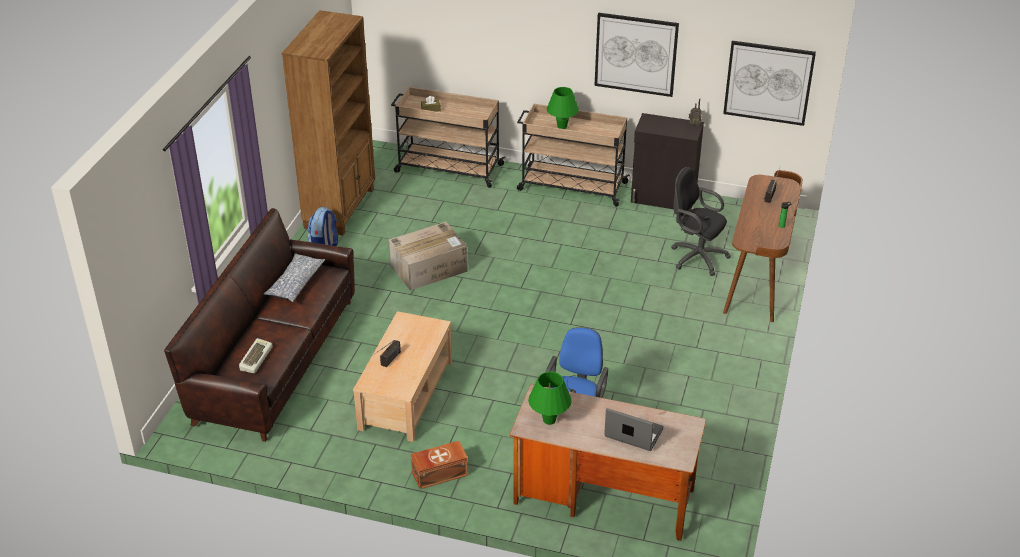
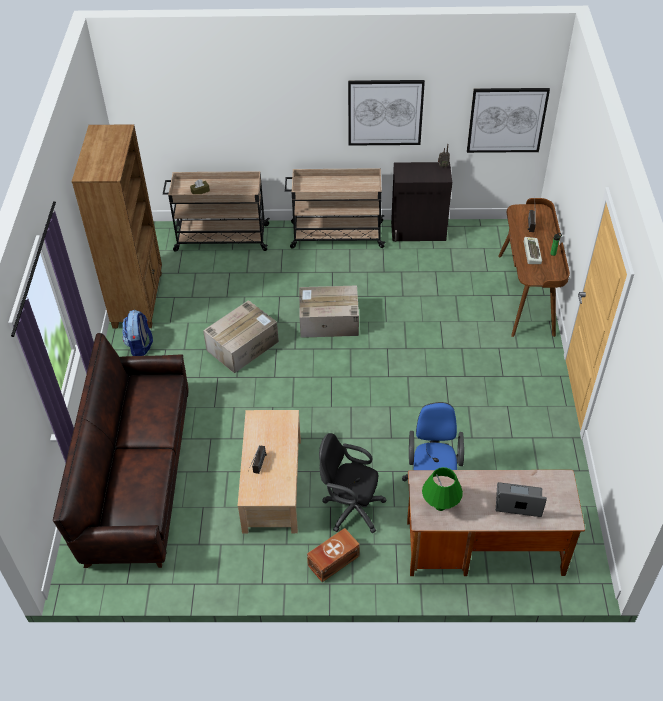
camera: 15 degrees left, 10 degrees up
keyboard [239,338,273,373] -> keyboard moved to [524,237,542,264]
pillow [264,253,325,302] -> none
green table lamp [547,87,579,129] -> none
black office chair [671,167,731,276] -> black office chair moved to [319,433,387,533]
none -> cardboard box [299,285,359,338]

